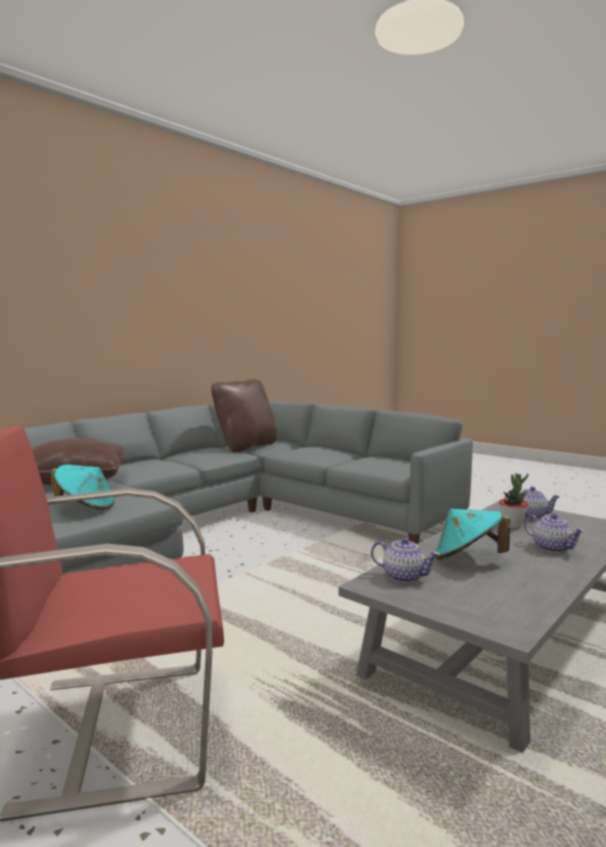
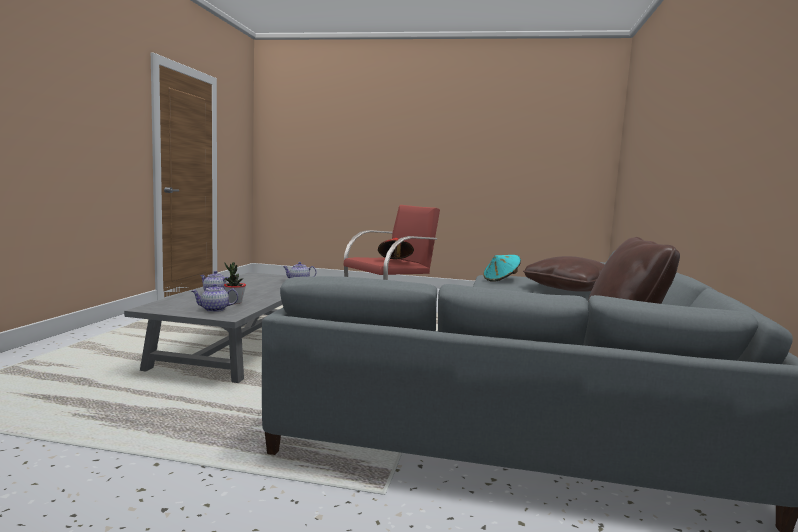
camera: 150 degrees right, 0 degrees up
turquoise hat [435,509,510,560] -> none
none -> red hat [378,238,414,259]

